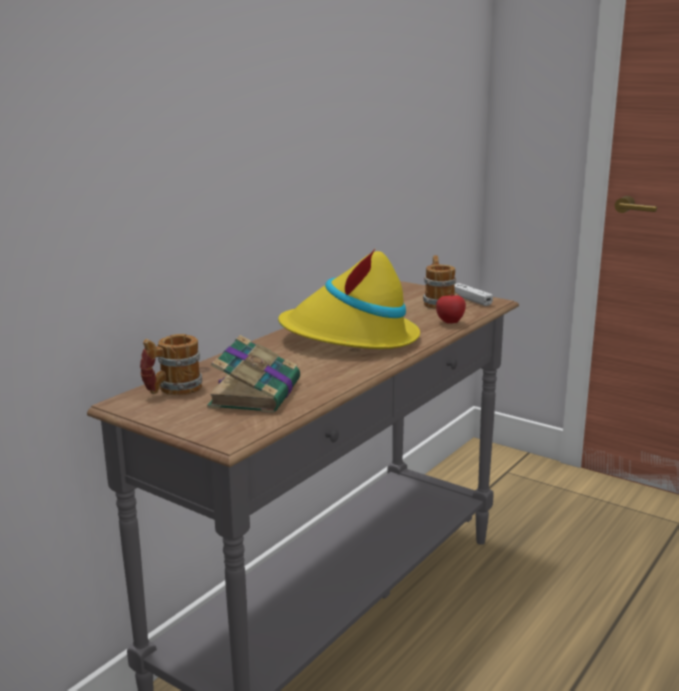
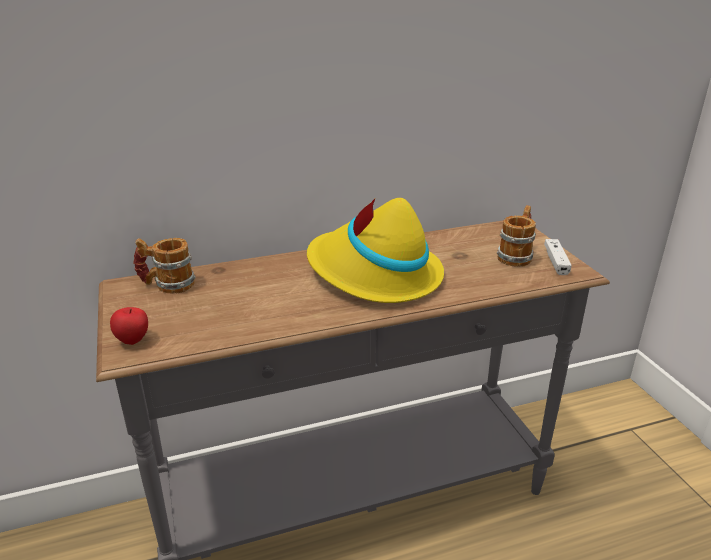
camera: 35 degrees right, 10 degrees up
book [207,335,300,413] -> none
apple [436,293,466,324] -> apple moved to [110,307,148,345]

